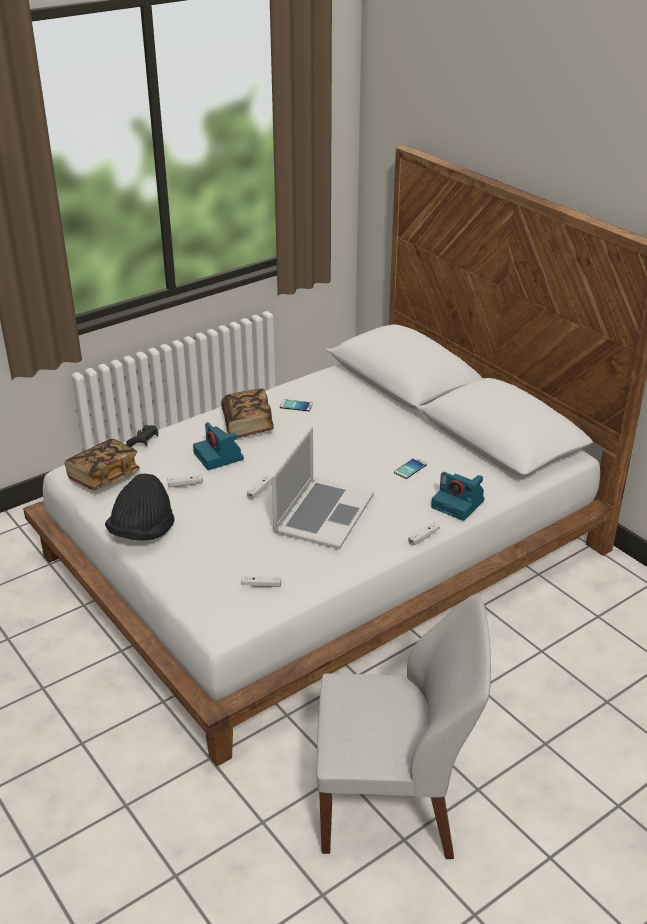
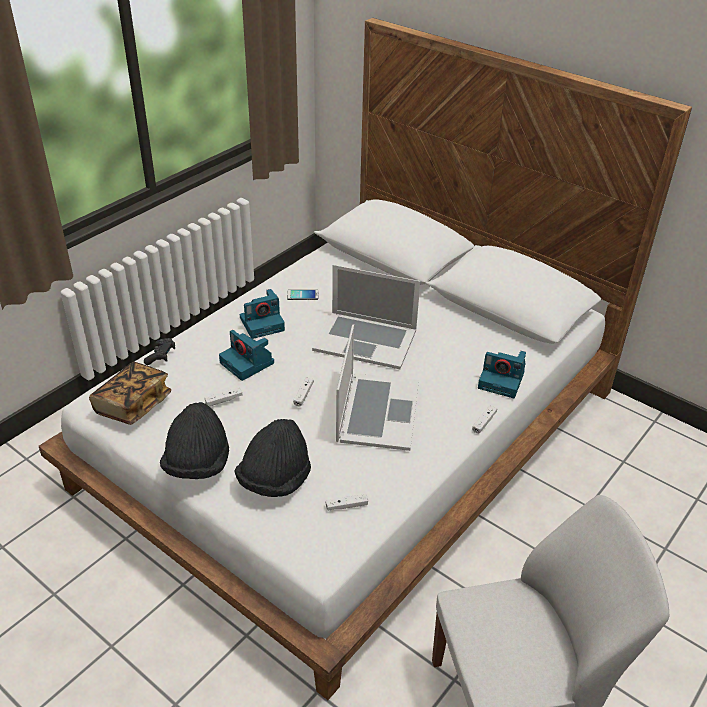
camera: 15 degrees left, 5 degrees up
book [221,388,274,439] -> camera [240,289,285,339]
phone [394,458,427,479] -> none
none -> black hat [234,419,311,497]
none -> laptop [312,265,420,369]

